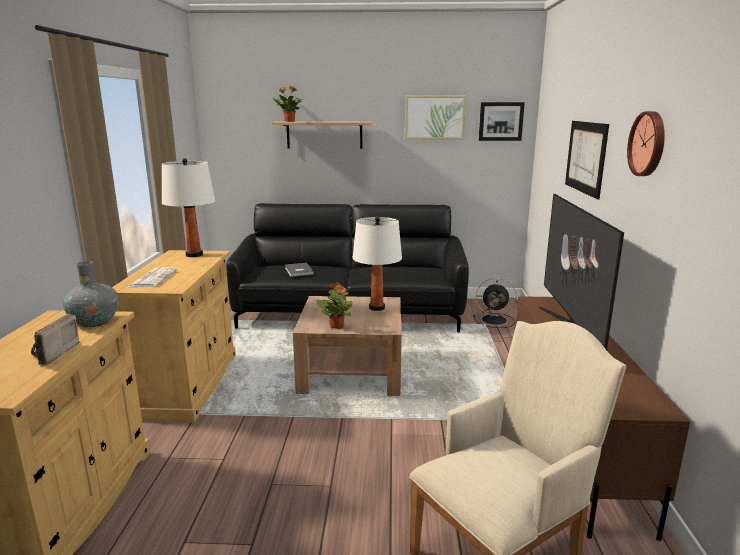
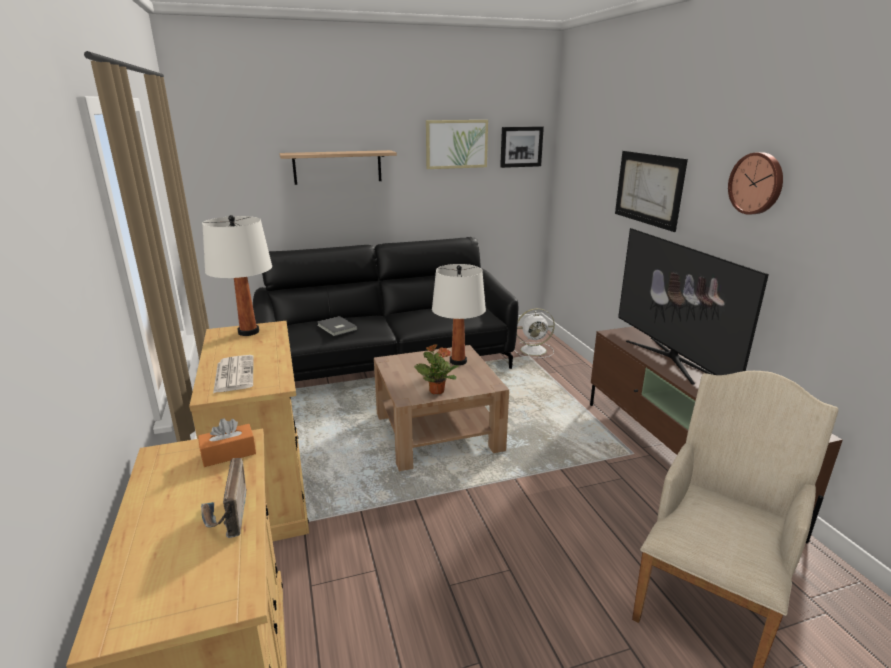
camera: 20 degrees left, 5 degrees up
grey vase [63,261,119,327] -> orange tissue box [198,418,256,467]
potted plant [272,86,303,122] -> none
black fan [474,278,516,328] -> white fan [514,308,555,358]

